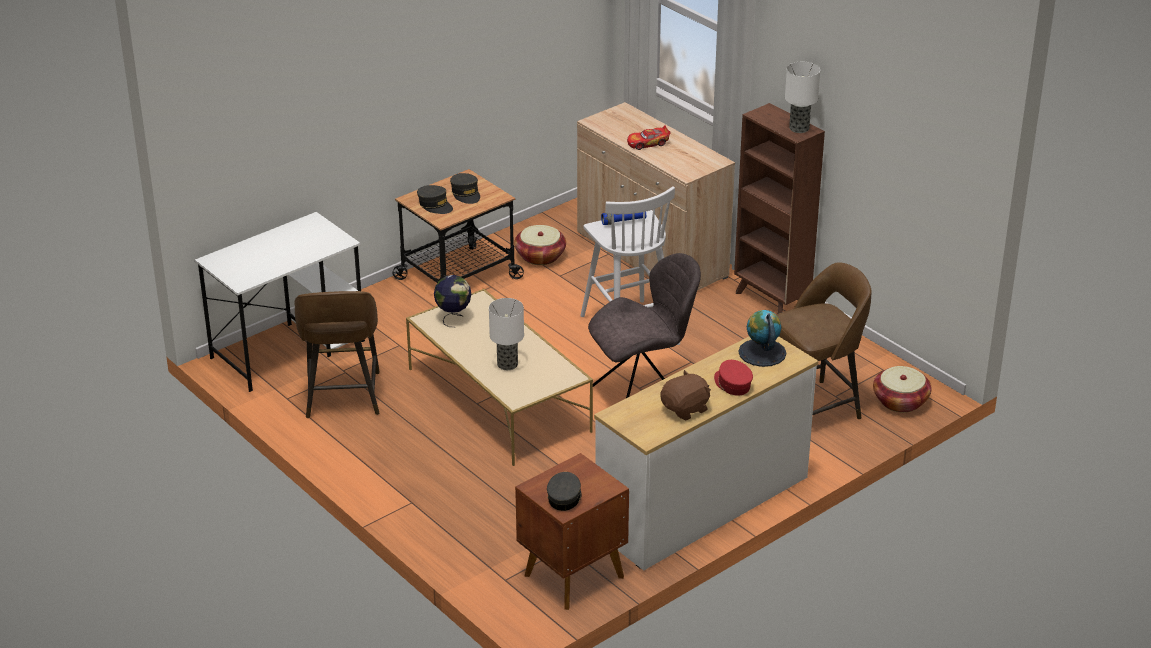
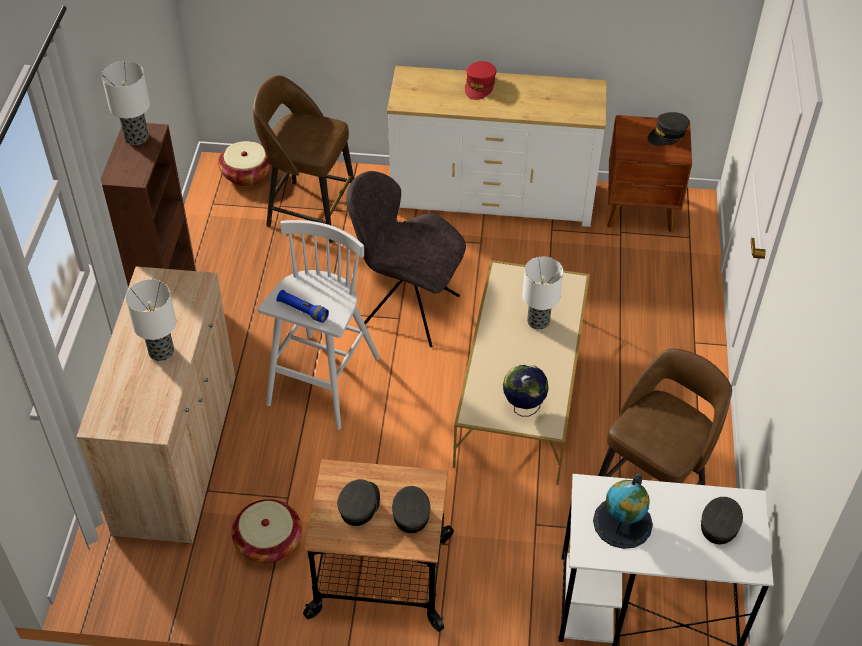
camera: 135 degrees left, 15 degrees up
toy car [627,125,671,150] -> table lamp [126,279,176,361]
brown plush toy [660,370,711,421] -> none
globe [738,310,786,367] -> globe moved to [593,474,653,549]
none -> grey cap [701,497,743,544]

